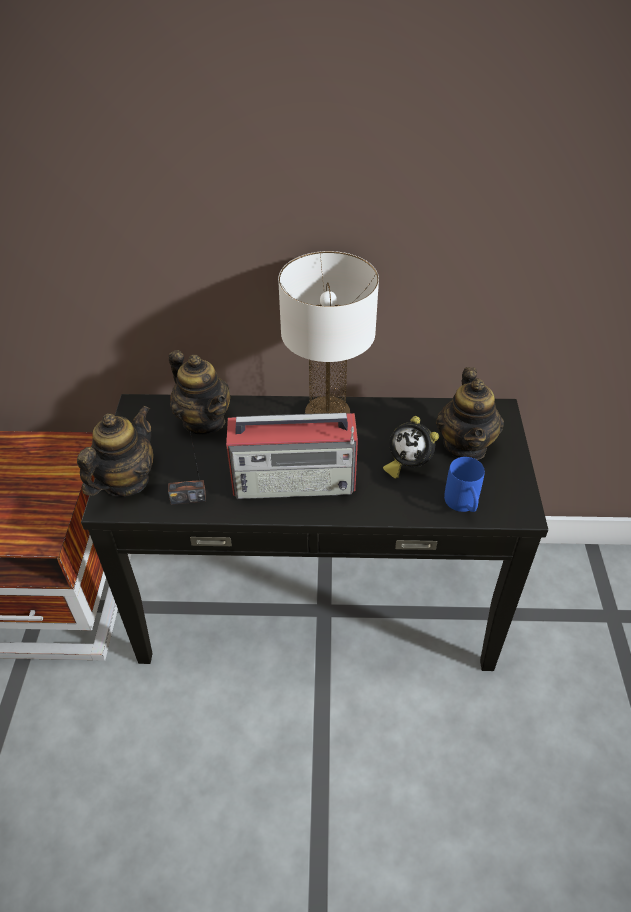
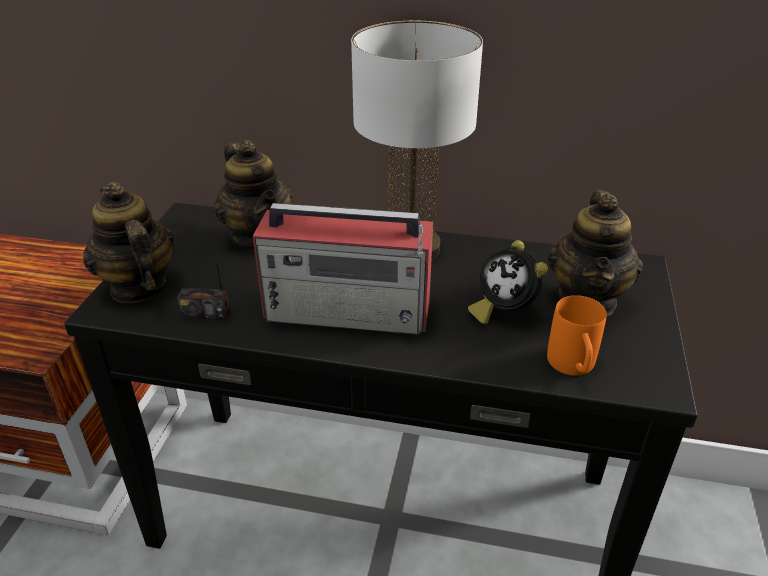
camera: 10 degrees right, 10 degrees down
teapot [77,405,153,497] -> teapot turned 75 degrees counterclockwise [83,182,175,303]
blue mug [444,457,485,512] -> orange mug [547,295,607,376]

